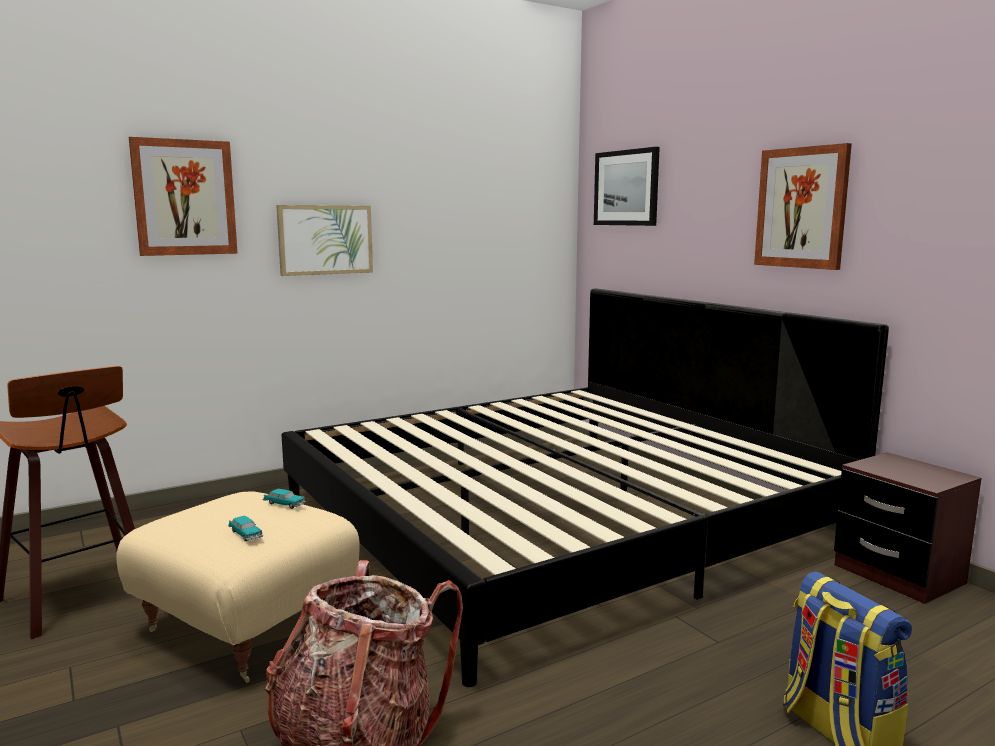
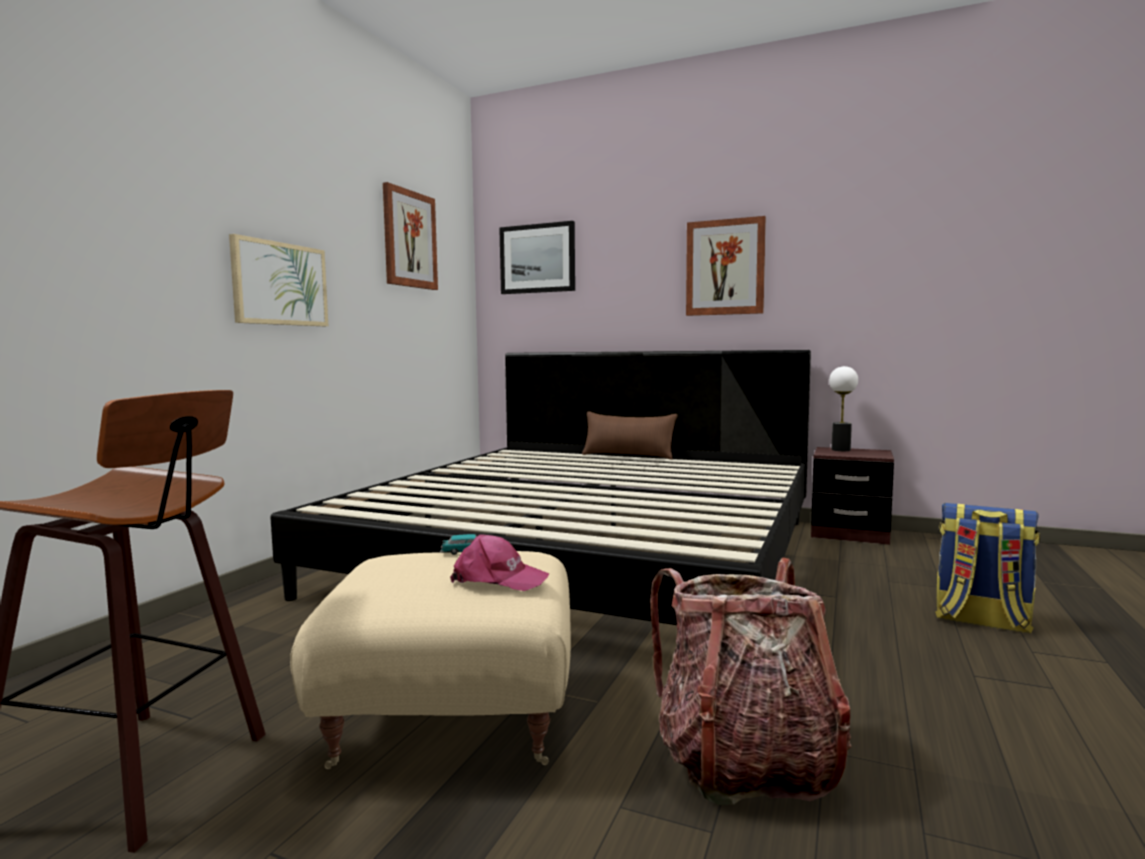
camera: 35 degrees left, 5 degrees down
picture [129,137,238,256] -> picture moved to [383,182,438,290]
toy car [228,516,263,541] -> pink cap [450,534,549,591]
none -> brown pillow [582,411,678,460]
none -> table lamp [829,366,858,451]

